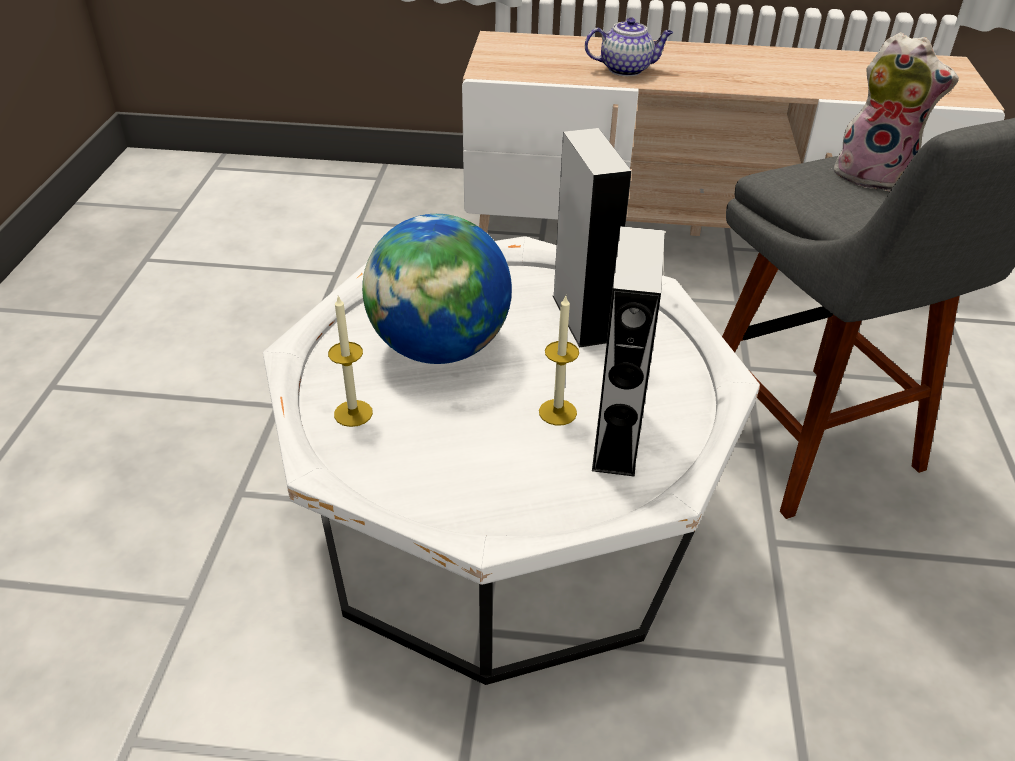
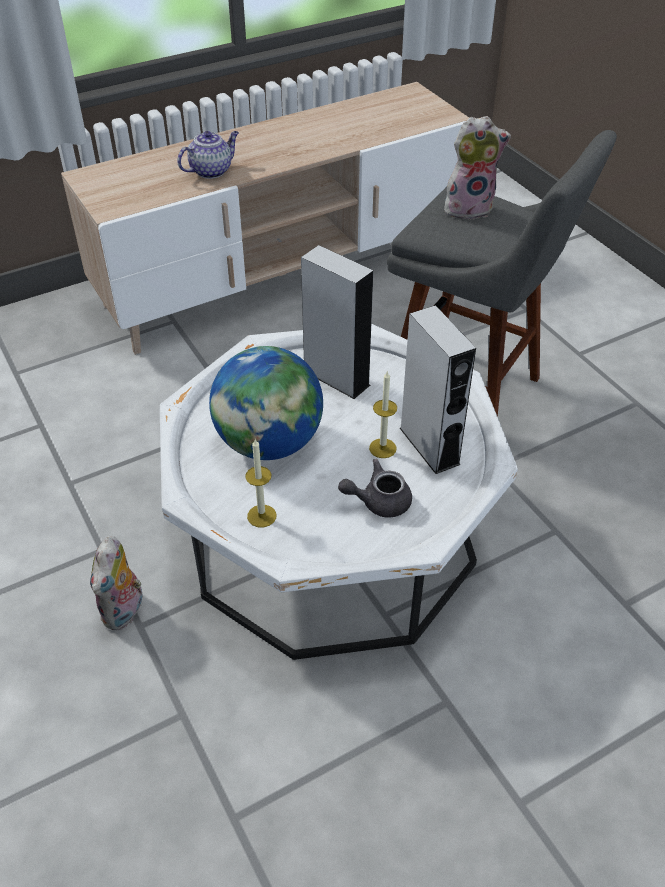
camera: 35 degrees left, 5 degrees up
none -> plush toy [90,536,142,630]
none -> grey teapot [338,459,412,518]

